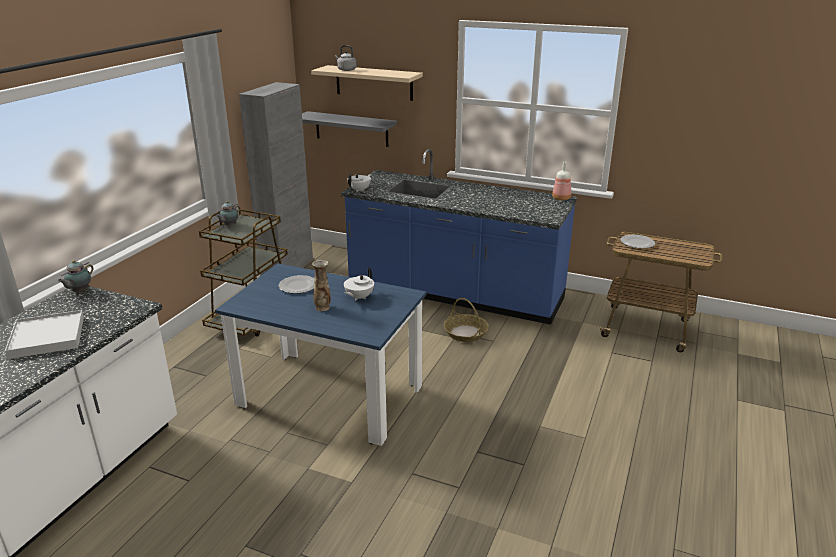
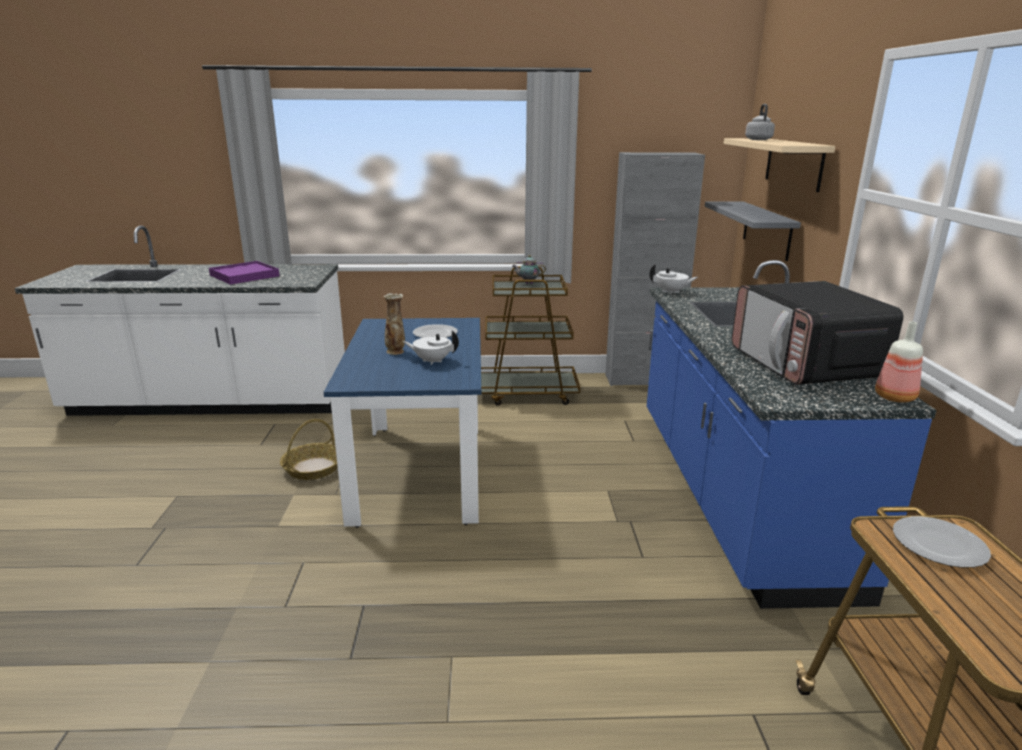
camera: 65 degrees right, 5 degrees down
white tray [5,310,84,359] -> purple tray [209,261,280,285]
teapot [58,260,93,293] -> none
basket [444,298,489,342] -> basket moved to [280,419,337,480]
none -> microwave [732,281,903,385]

